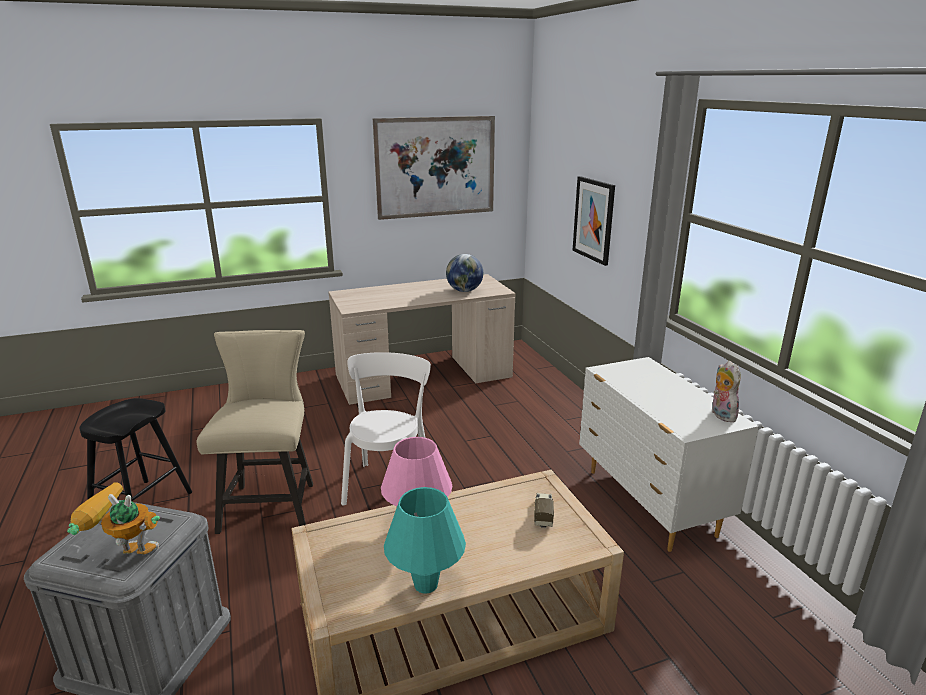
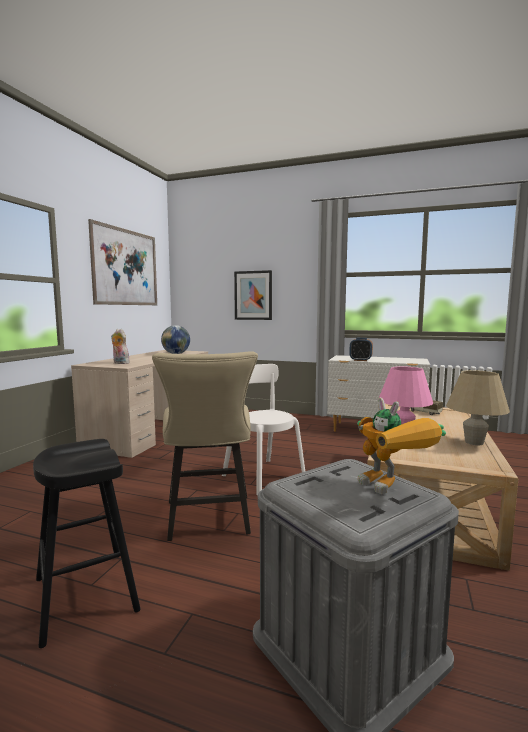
camera: 50 degrees left, 15 degrees down
toy robot [67,482,160,554] -> toy robot turned 75 degrees counterclockwise [357,398,446,494]
beige chair [197,330,313,534] -> beige chair turned 135 degrees counterclockwise [152,351,258,541]
turquoise table lamp [384,487,466,594] -> beige table lamp [446,370,510,445]
plush toy [712,361,740,422] -> plush toy moved to [111,329,130,364]
none -> alarm clock [349,338,373,361]

